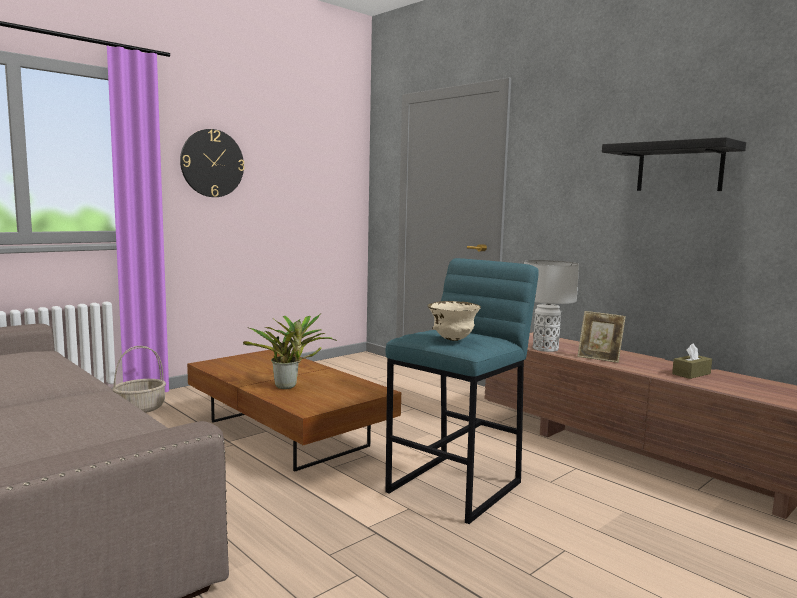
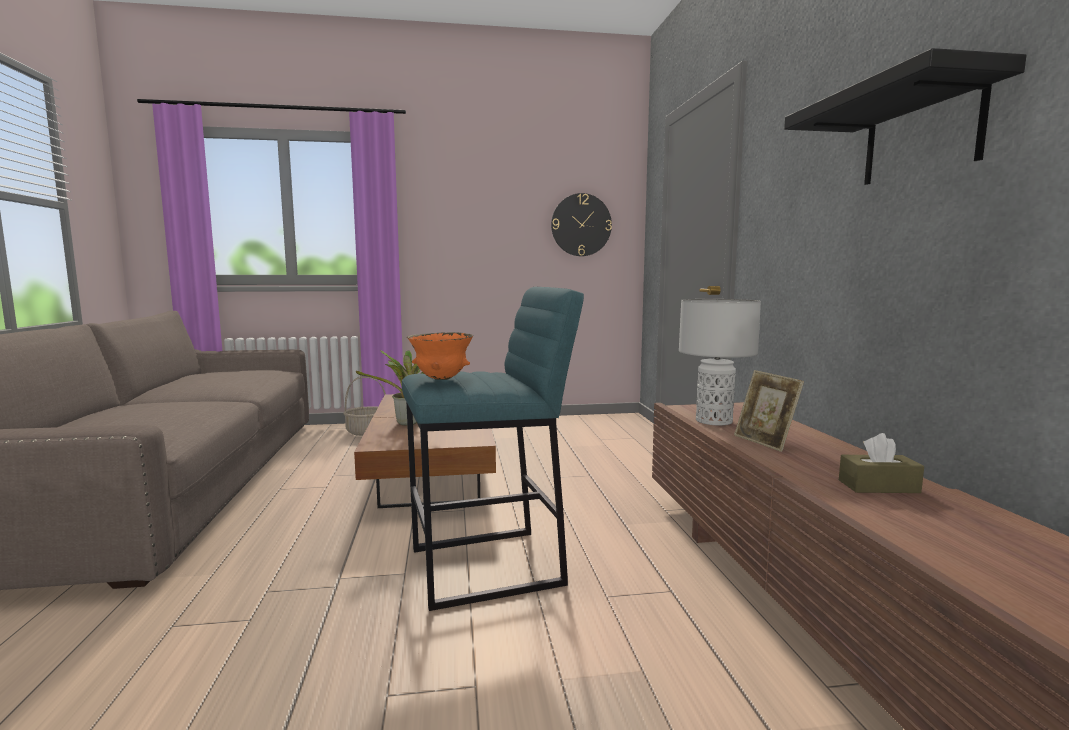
camera: 35 degrees right, 0 degrees up
wall clock [180,129,245,197] -> wall clock moved to [551,193,612,256]
beige bowl [427,301,481,341] -> orange bowl [407,332,473,380]

